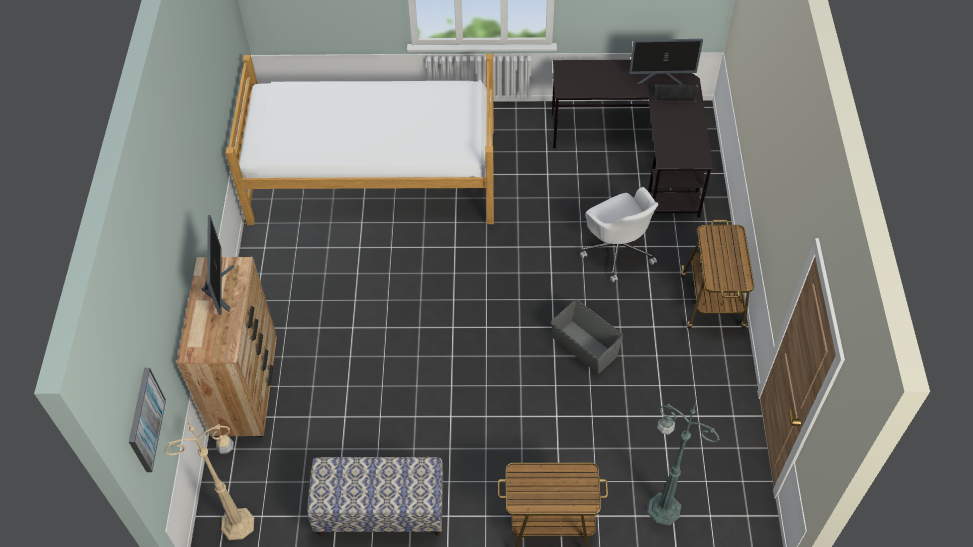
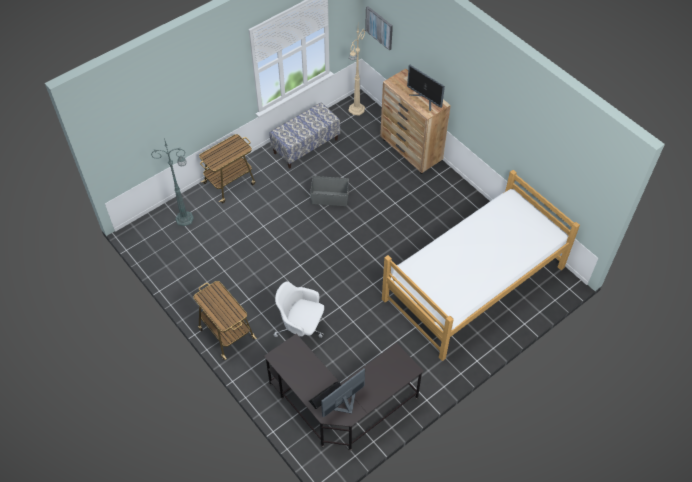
camera: 140 degrees right, 0 degrees up
grey storage box [551,299,623,374] -> grey storage box moved to [310,176,349,206]

